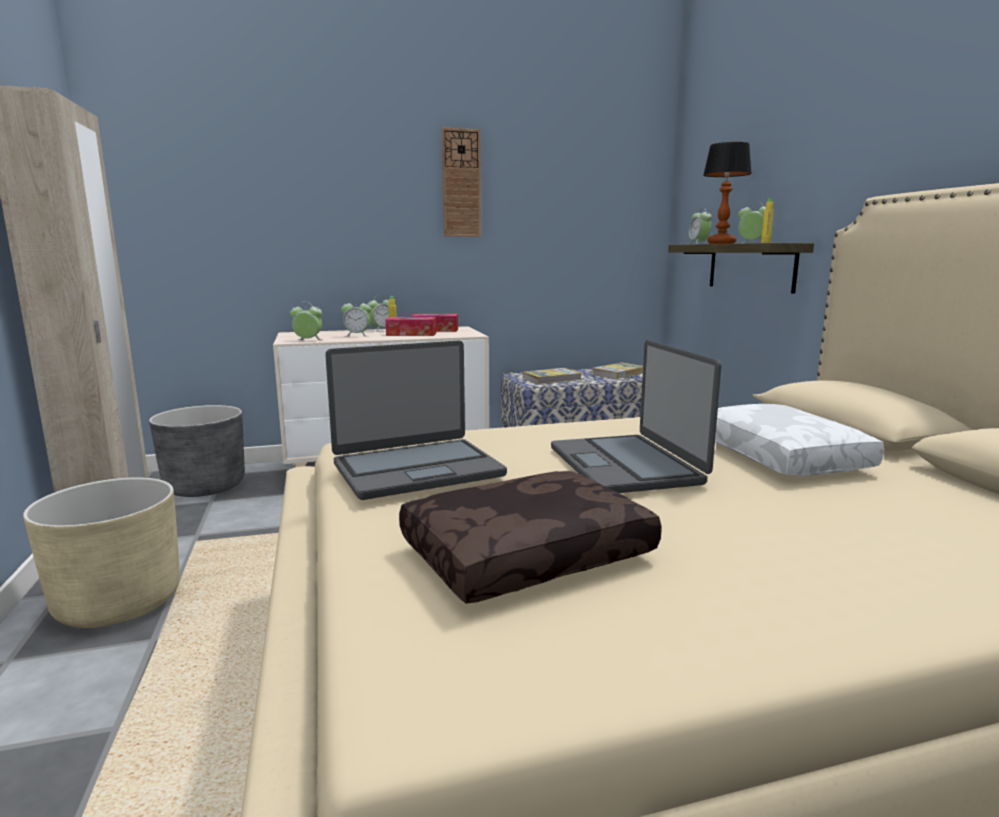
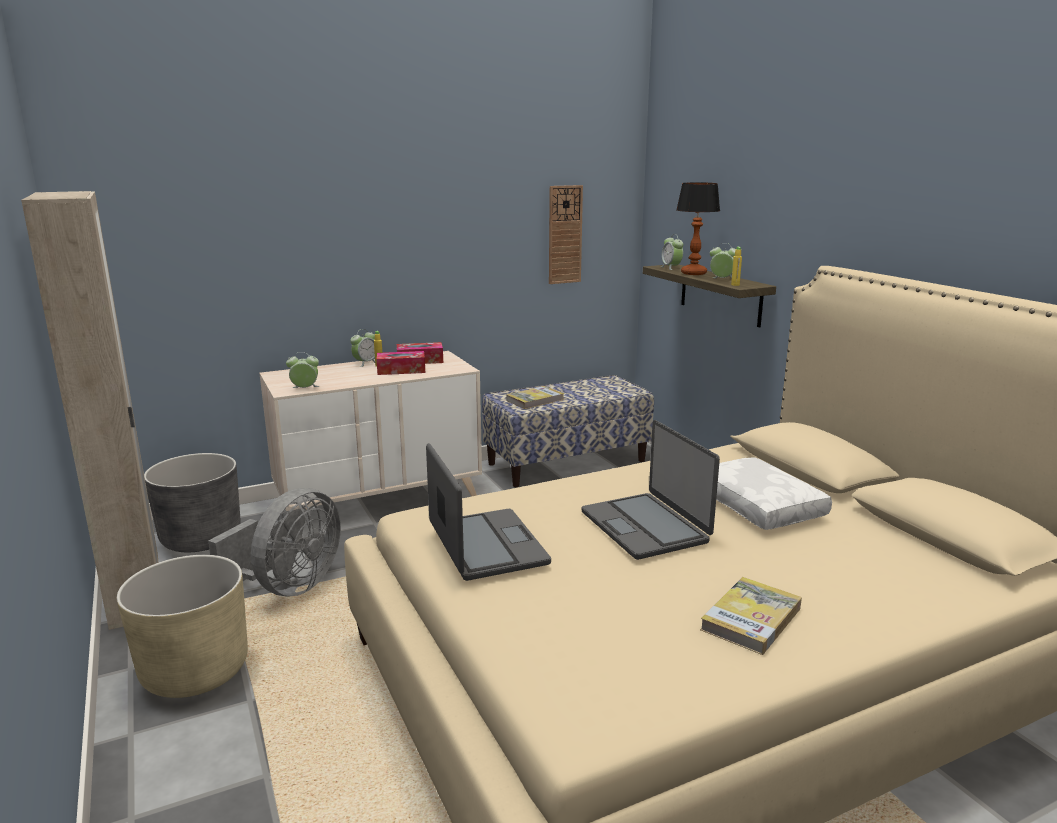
camera: 10 degrees left, 5 degrees up
laptop [325,341,507,500] -> laptop turned 75 degrees counterclockwise [426,443,551,581]
alarm clock [341,302,371,337] -> none
brown pillow [399,471,662,604] -> none
wall clock [442,127,481,237] -> wall clock moved to [549,185,583,284]
book [592,363,643,379] -> book moved to [700,577,802,655]
none -> grey fan [208,488,341,596]

